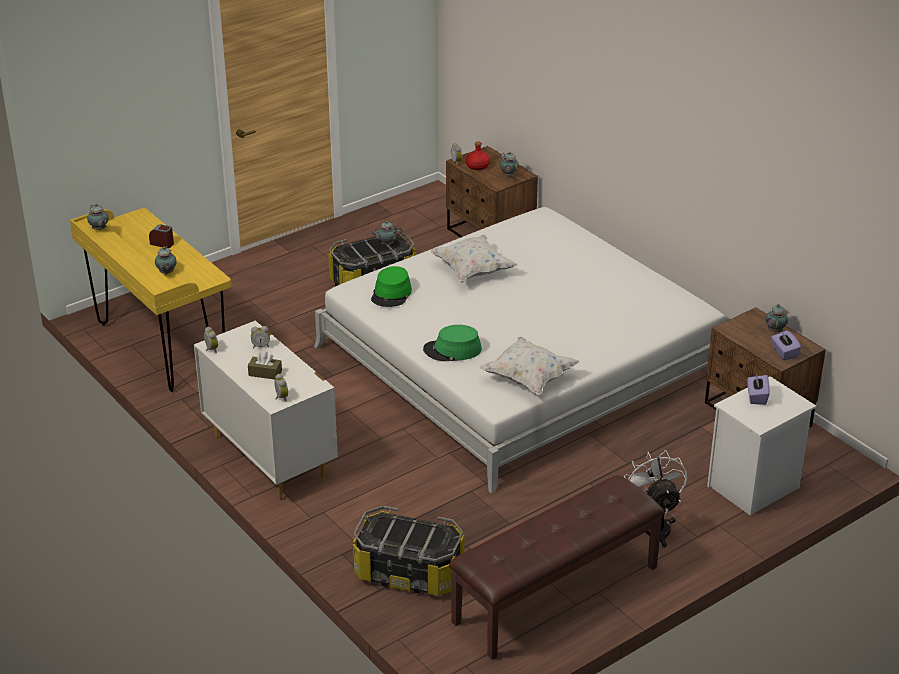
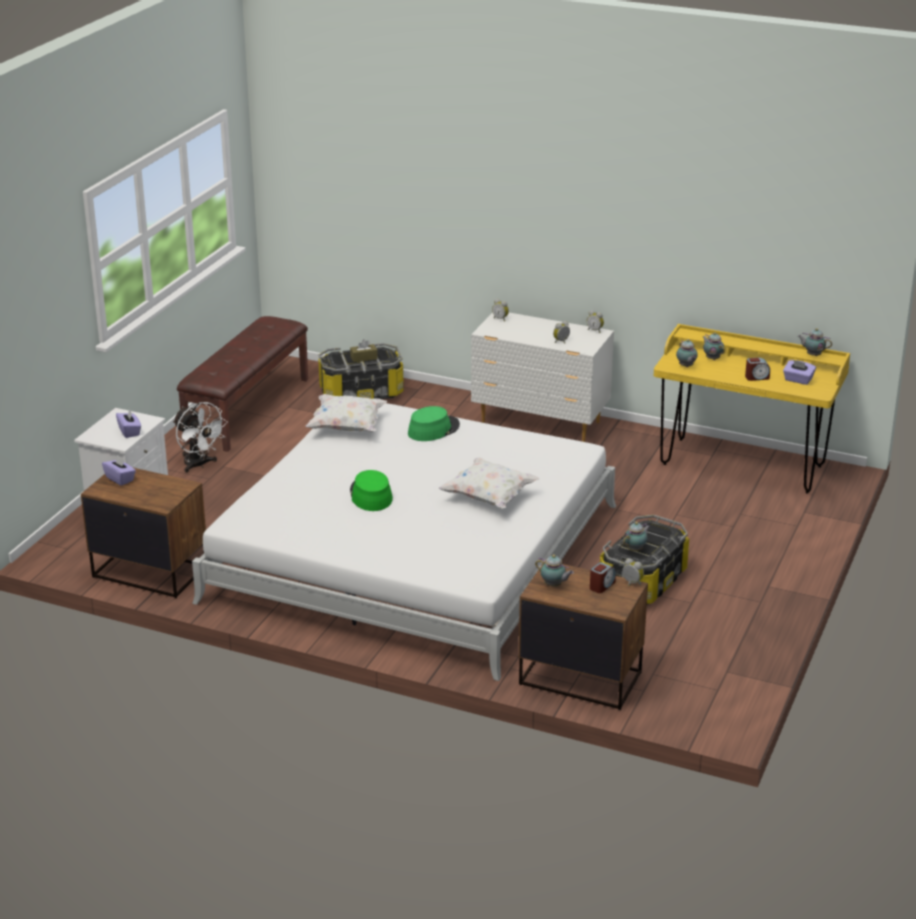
camera: 150 degrees right, 5 degrees down
brown tissue box [248,352,282,380] -> brown tissue box moved to [350,339,378,362]
green hat [371,266,412,307] -> green hat moved to [350,470,393,511]
red bottle [466,142,490,170] -> alarm clock [590,562,616,593]
teapot [766,304,788,332] -> teapot moved to [676,339,698,367]
none -> purple tissue box [783,360,816,385]

